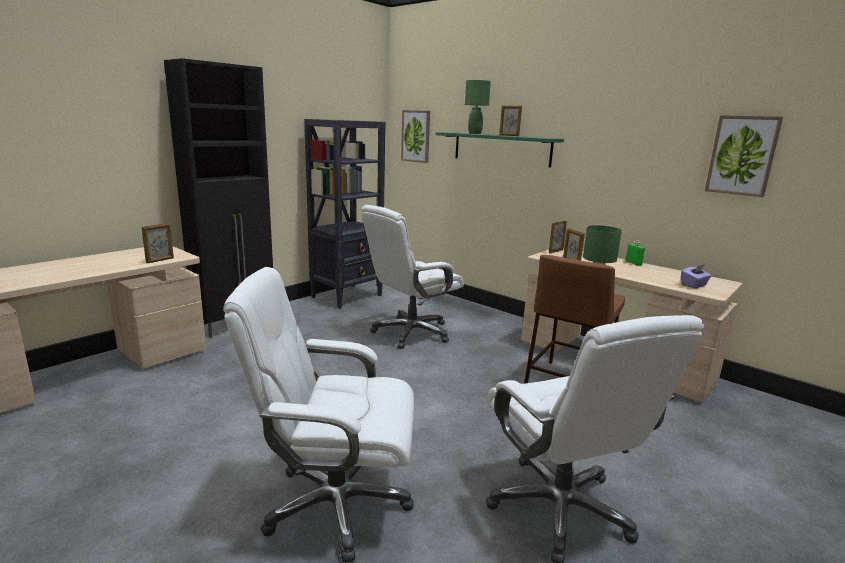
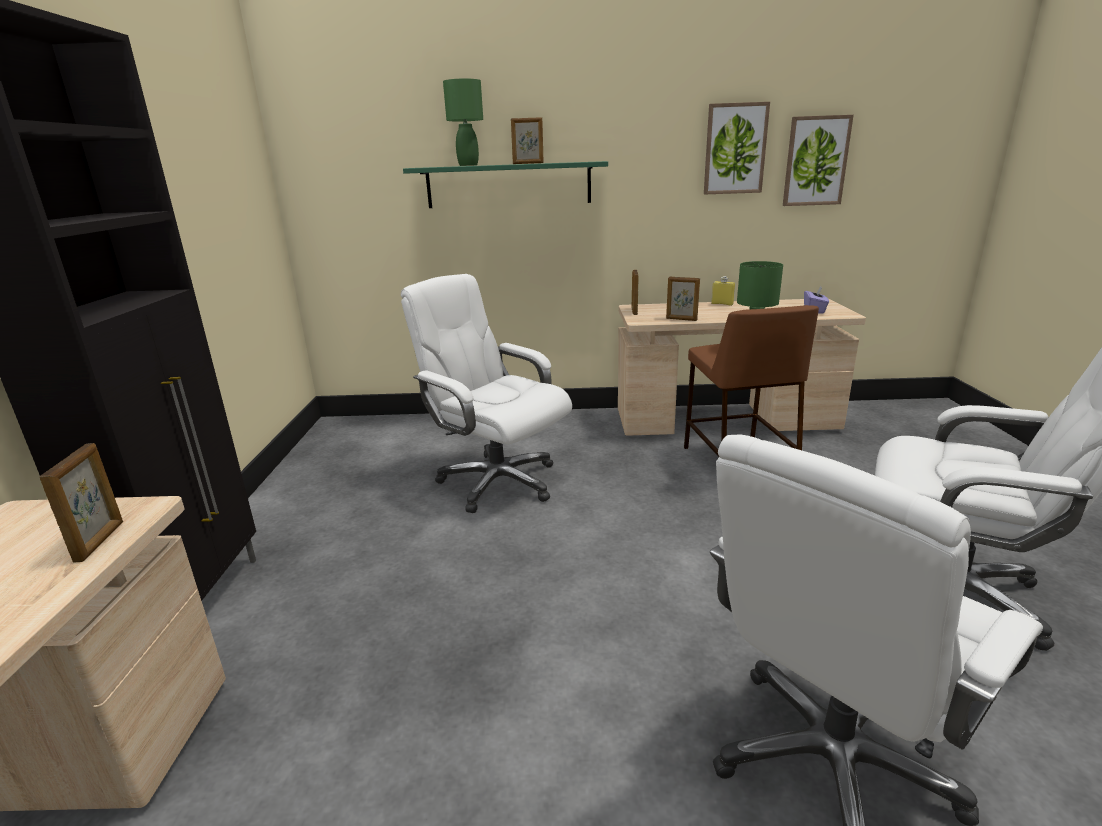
camera: 40 degrees left, 5 degrees up
black bookcase [304,119,386,309] -> none
white office chair [361,205,464,349] -> white office chair turned 120 degrees clockwise [401,274,572,513]
picture [401,110,430,163] -> picture moved to [704,102,770,194]
green bottle [625,240,645,266] -> yellow bottle [711,276,735,306]

